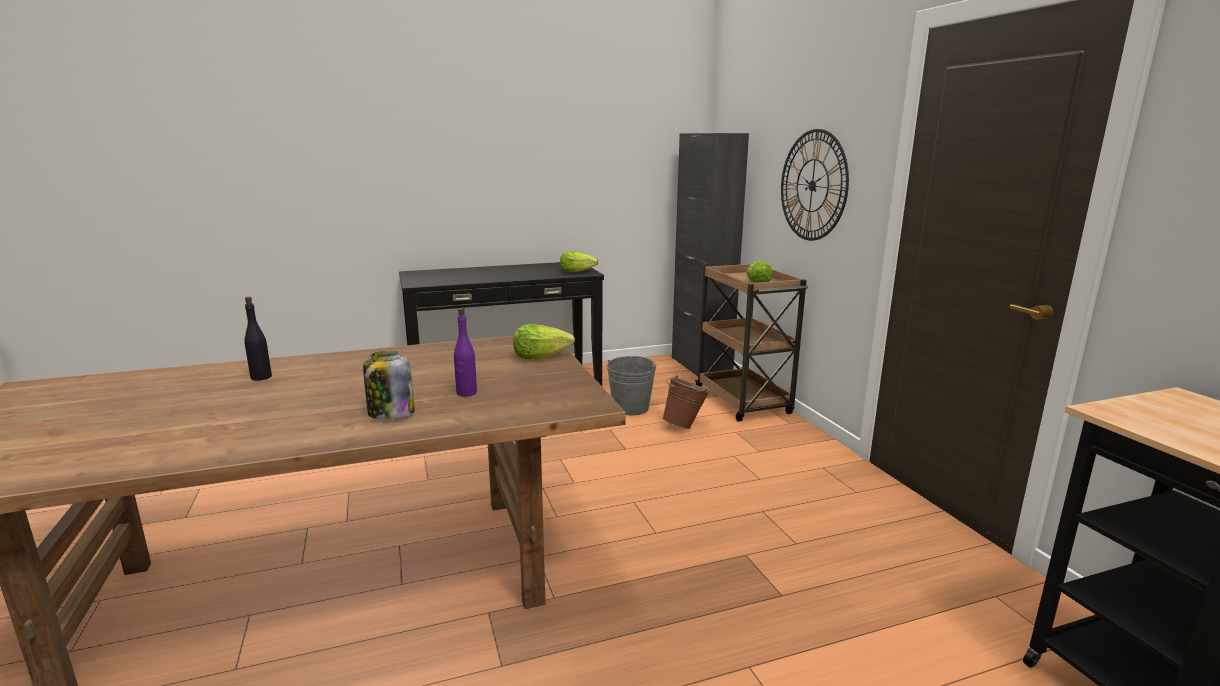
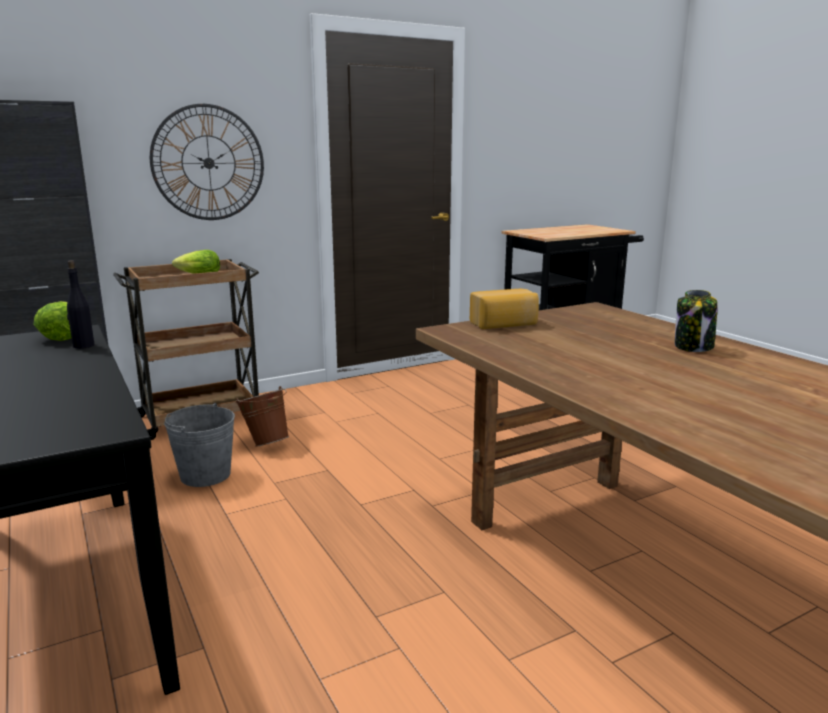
camera: 100 degrees left, 0 degrees up
black bottle [244,297,272,381] -> black bottle moved to [67,260,95,349]
purple bottle [454,308,477,397] -> none
lettuce [513,324,575,360] -> bread [470,289,539,329]

